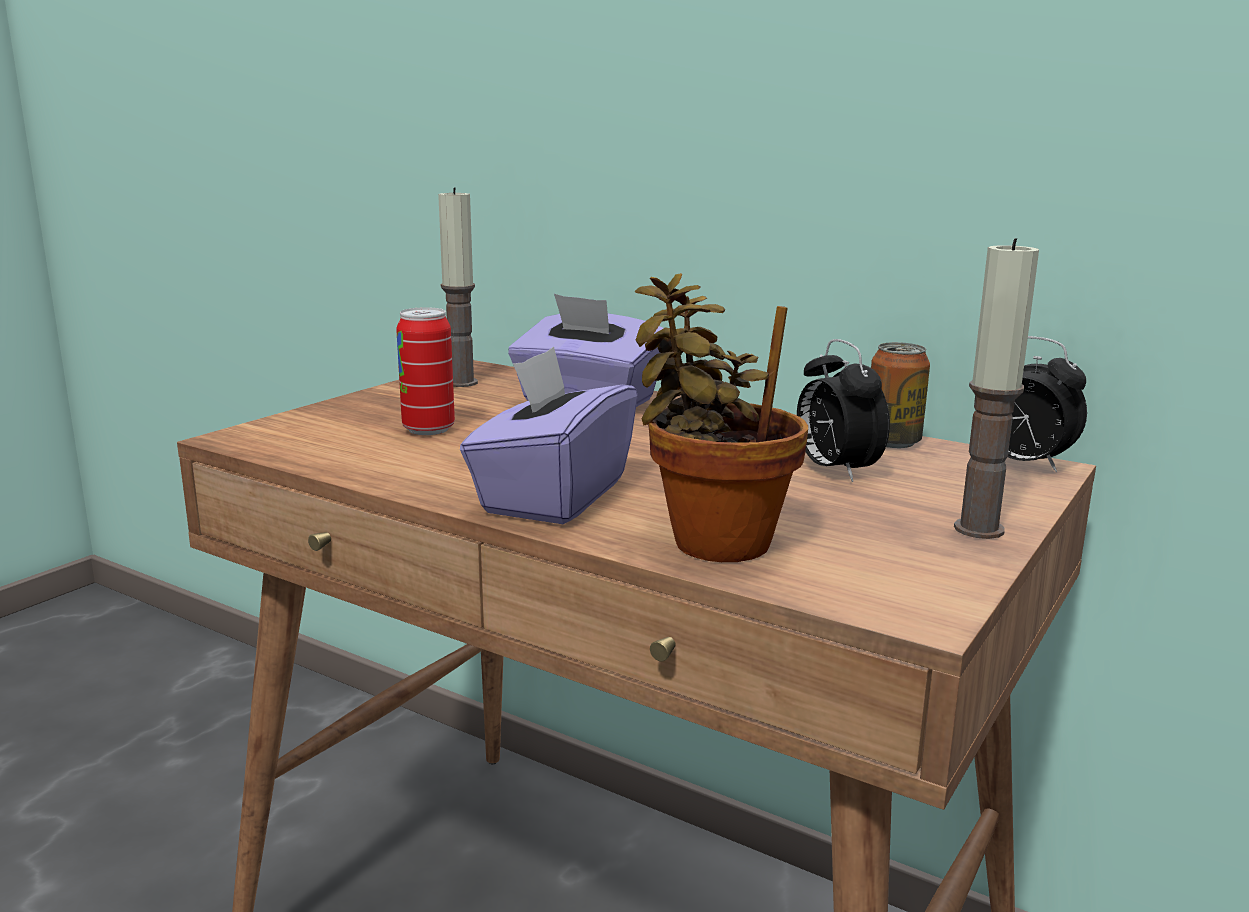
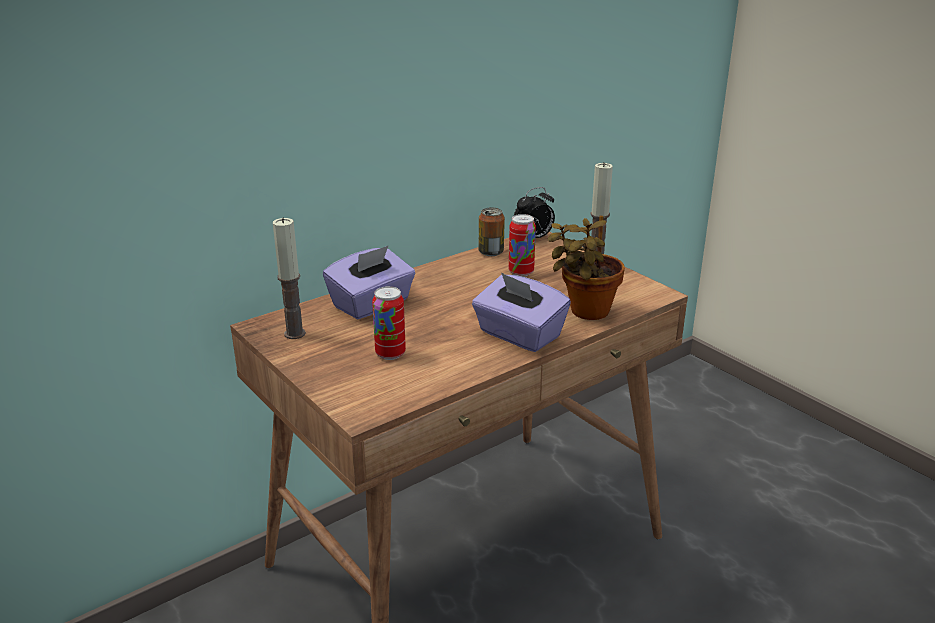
camera: 70 degrees left, 10 degrees up
alarm clock [797,339,890,482] -> can [509,214,536,277]

